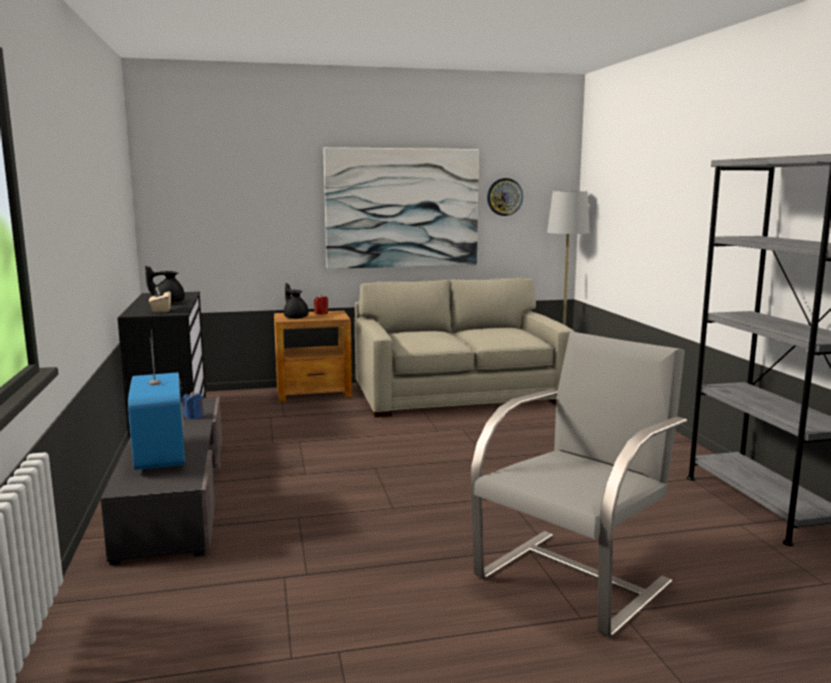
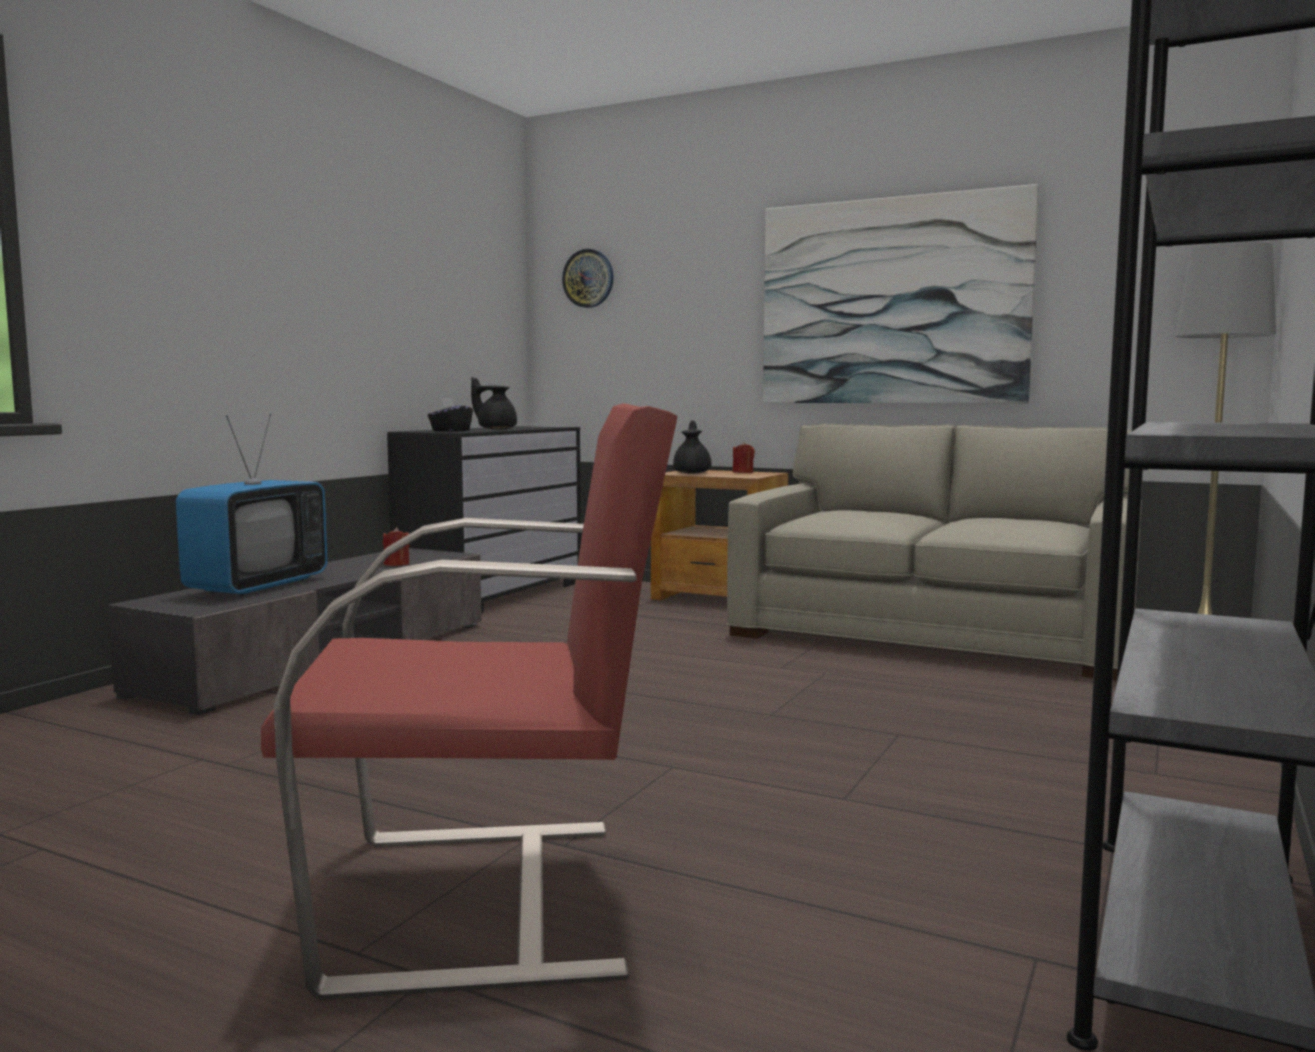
camera: 40 degrees right, 5 degrees down
beige tissue box [149,287,171,313] -> black tissue box [428,398,473,432]
blue candle [183,391,203,419] -> red candle [383,527,410,566]
grey armchair [471,331,687,638] -> red armchair [261,403,678,1000]
wall clock [487,178,523,216] -> wall clock moved to [562,249,614,308]

